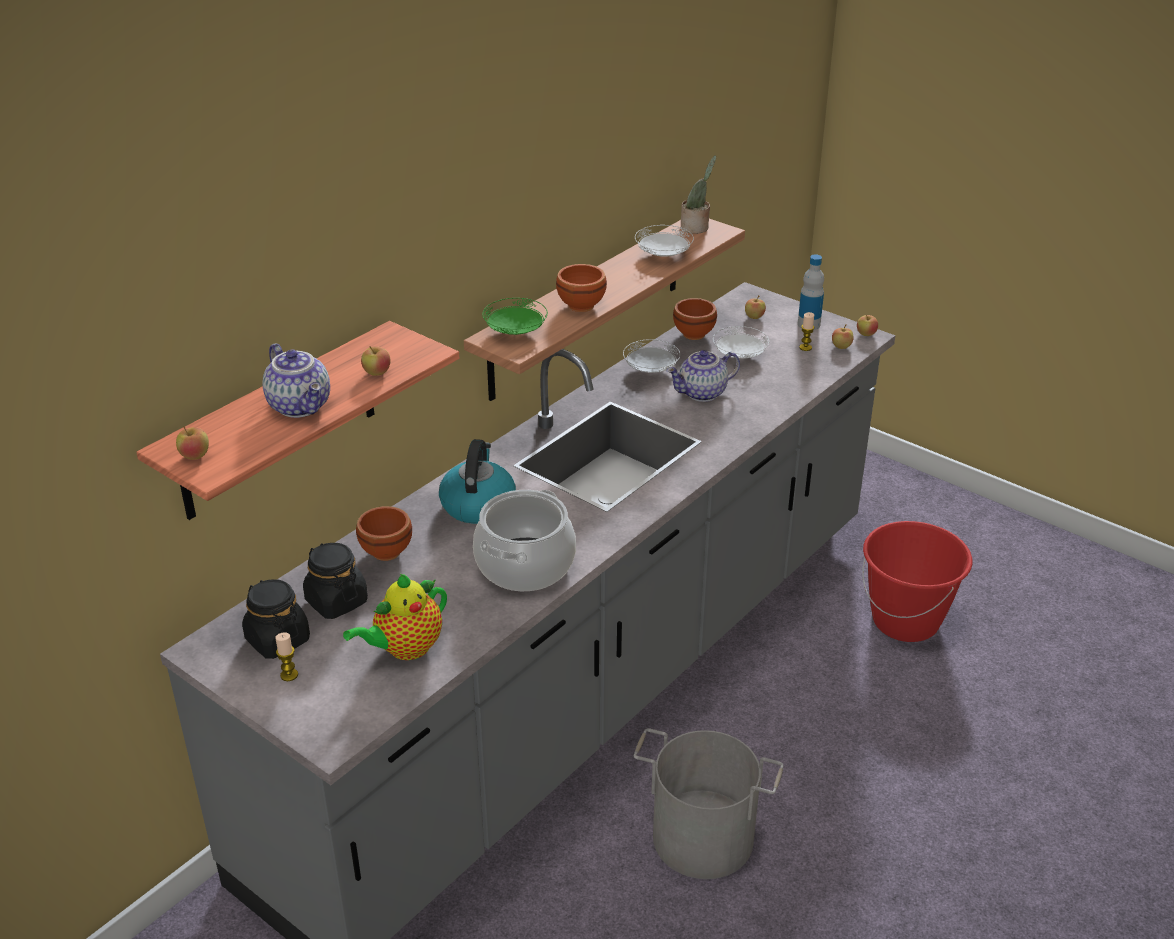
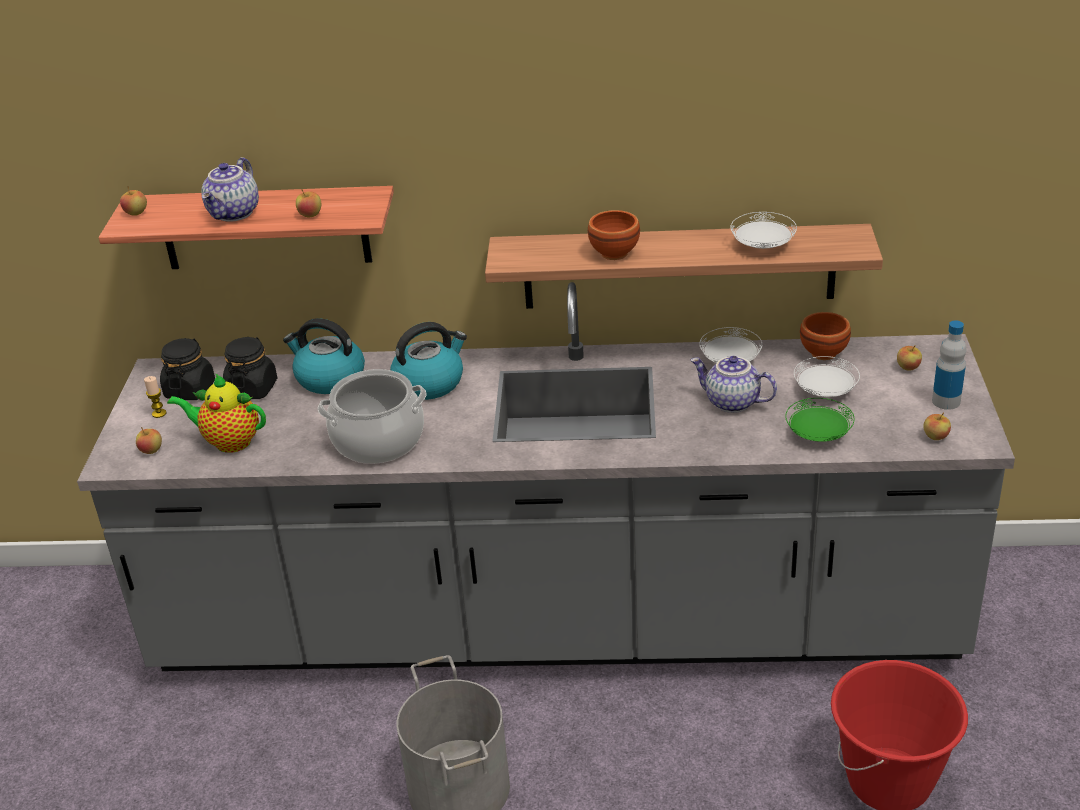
camera: 55 degrees right, 0 degrees up
brown bowl [356,506,412,561] -> kettle [283,318,365,394]
green plate [482,298,548,335] -> green plate moved to [785,398,855,442]
potted plant [681,155,716,234] -> none
candle [799,312,814,351] -> none
apple [857,314,878,336] -> apple moved to [136,427,162,454]

